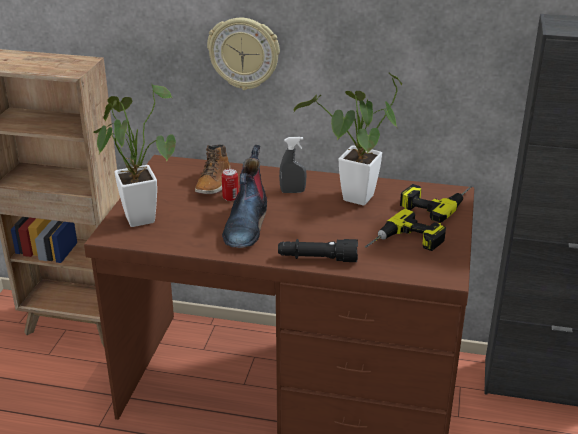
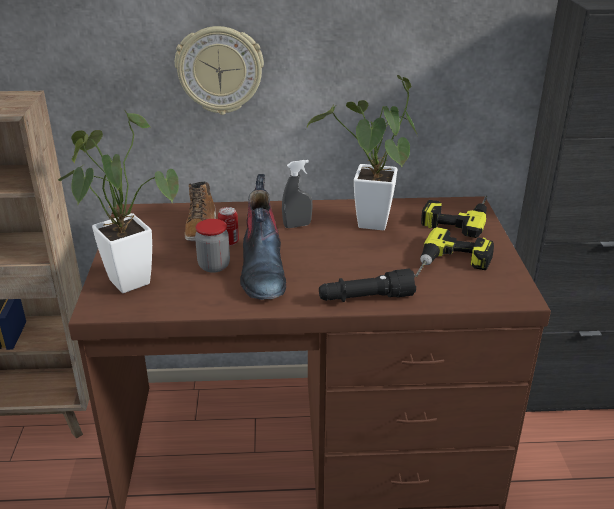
camera: 15 degrees left, 0 degrees up
none -> jar [195,219,230,273]

